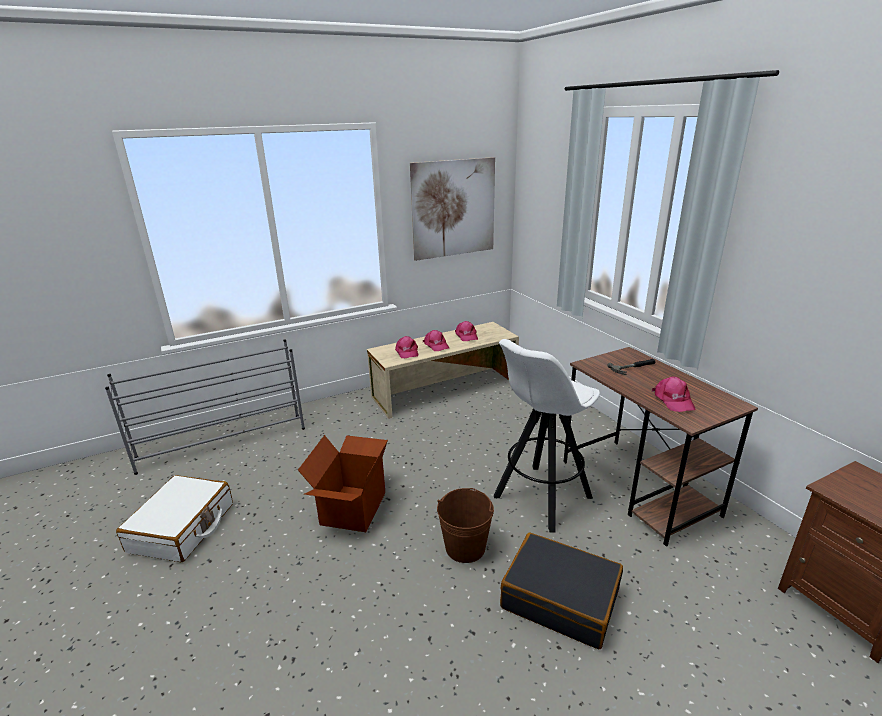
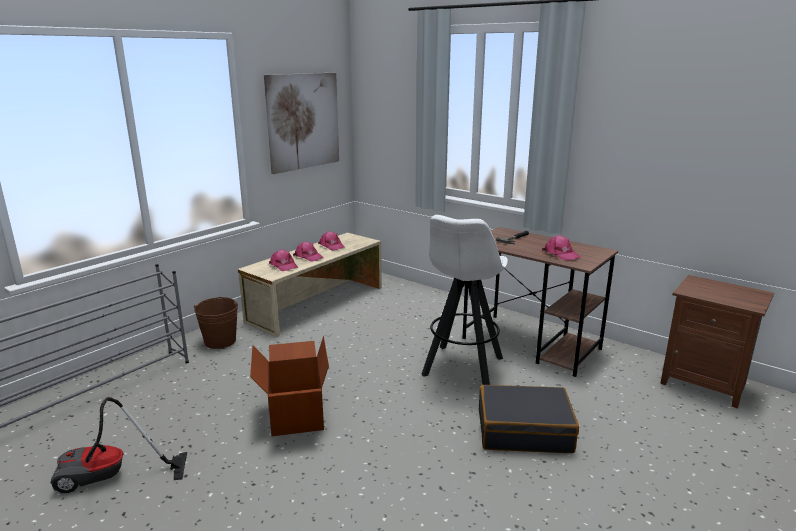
camera: 25 degrees left, 5 degrees down
white suitcase [116,475,233,563] -> vacuum cleaner [50,397,187,493]
brown bucket [437,488,494,563] -> brown bucket moved to [194,297,238,349]

